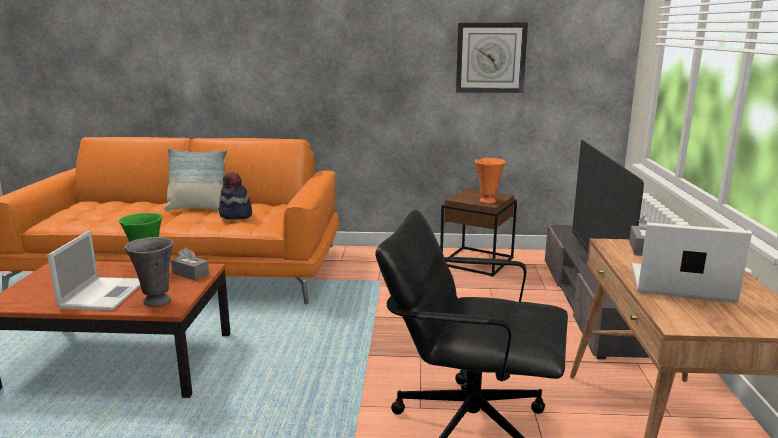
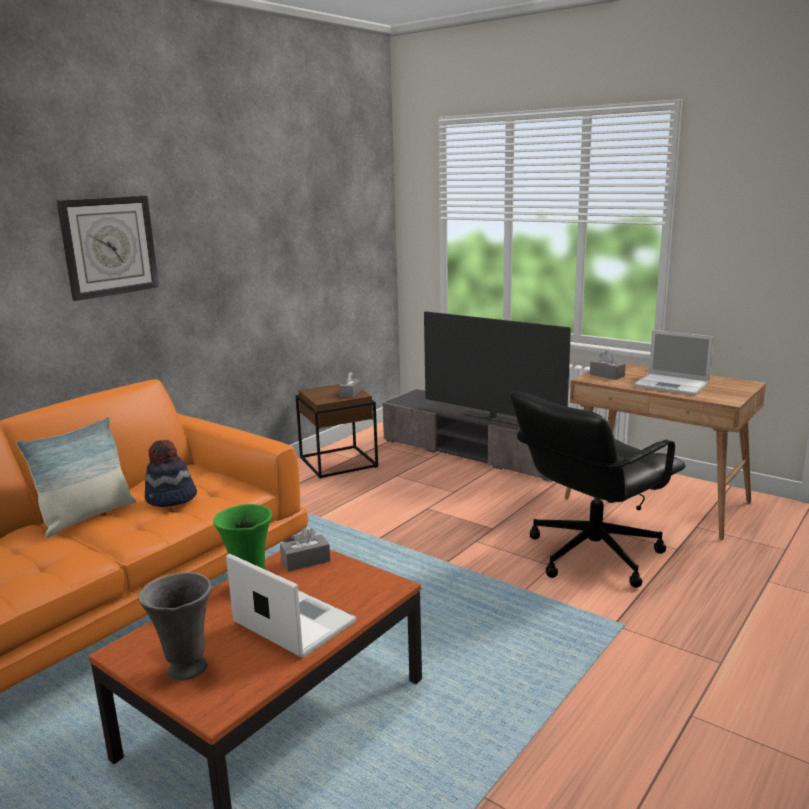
camera: 55 degrees left, 0 degrees up
grey vase [124,237,174,307] -> grey vase moved to [138,572,211,681]
wall clock [456,22,528,93] -> wall clock moved to [56,196,159,301]
orange vase [475,158,506,204] -> grey tissue box [339,371,362,398]
laptop [631,222,752,303] -> laptop turned 105 degrees counterclockwise [634,330,714,396]

